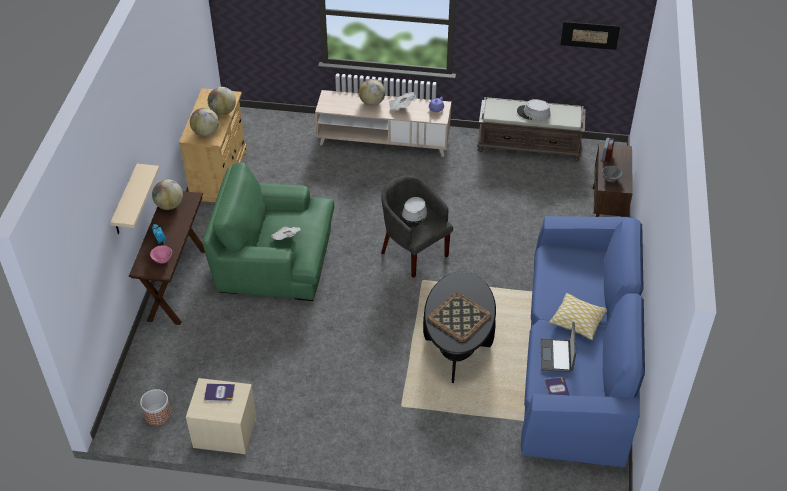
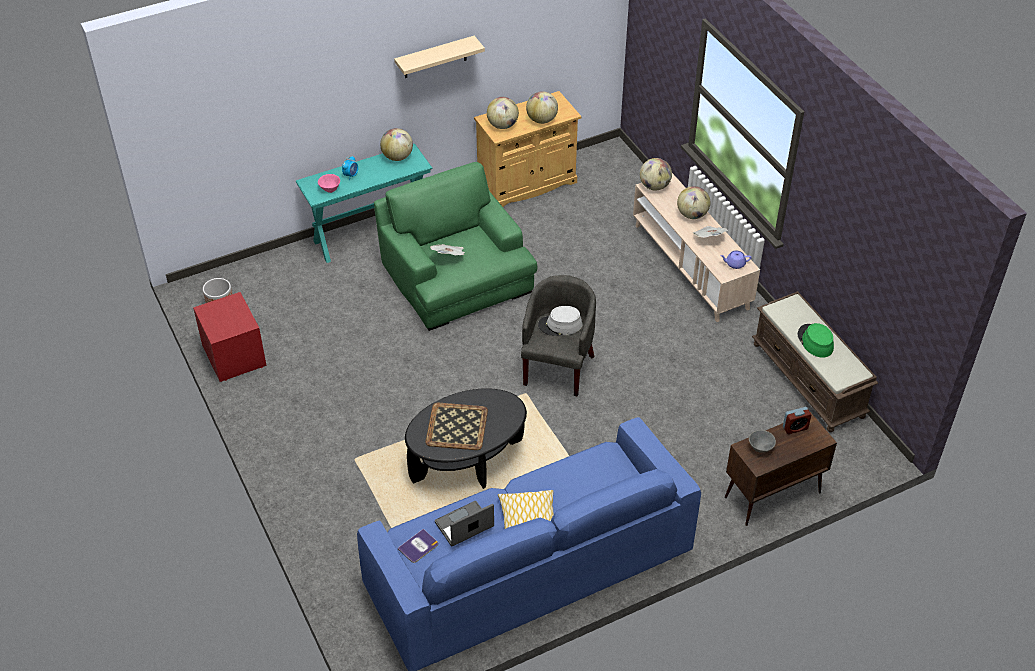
camera: 55 degrees right, 0 degrees up
beige shelf [110,164,160,234] -> beige shelf moved to [394,36,485,78]
brown console table [129,191,205,325] -> turquoise console table [296,144,433,263]
beige nightstand [186,378,256,454] -> red nightstand [193,292,267,382]
book [204,383,235,402] -> none
grey hat [517,99,550,121] -> green hat [798,323,834,358]
picture [560,21,620,50] -> none
none -> globe [640,158,672,190]

